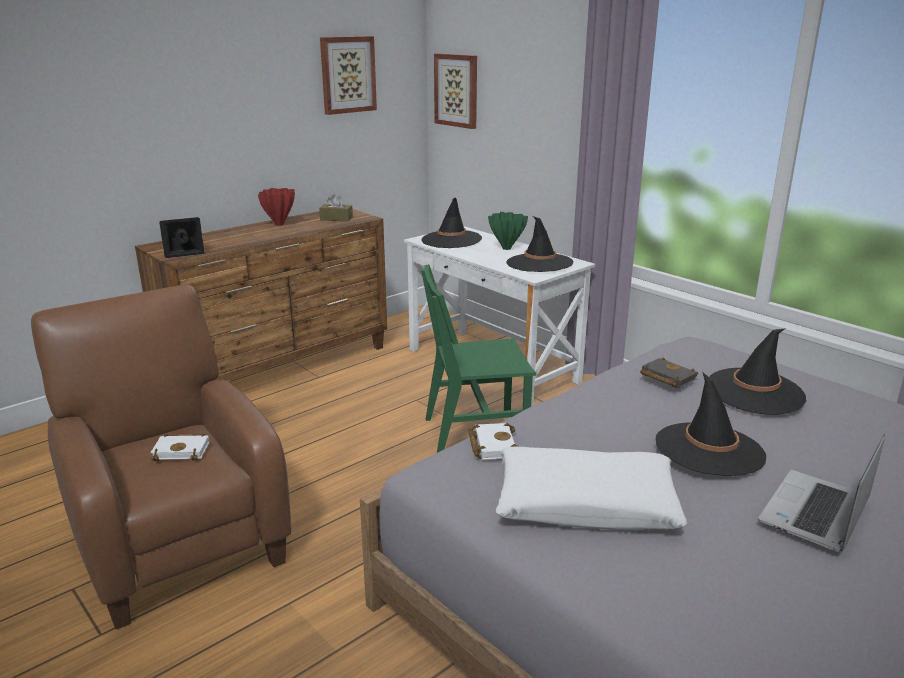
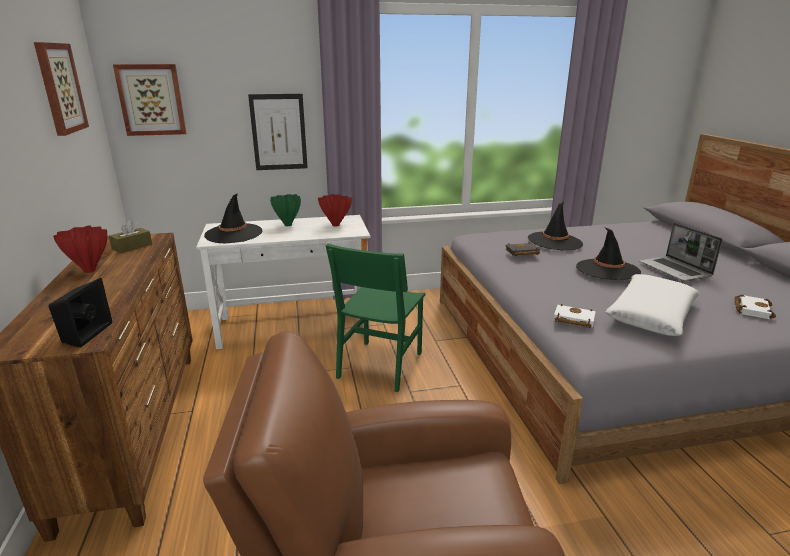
camera: 60 degrees left, 0 degrees up
white book [151,433,209,461] -> white book moved to [734,295,776,319]
black hat [506,216,574,272] -> red vase [318,194,352,227]
none -> picture [248,94,308,170]

